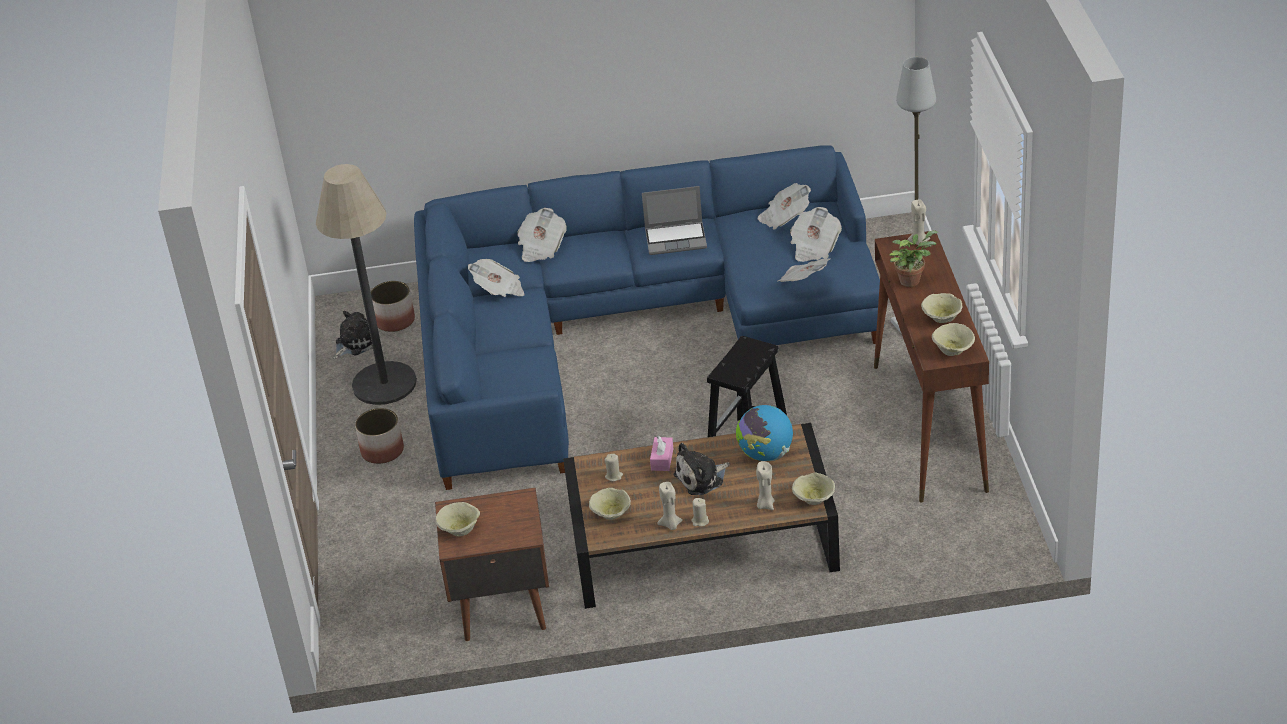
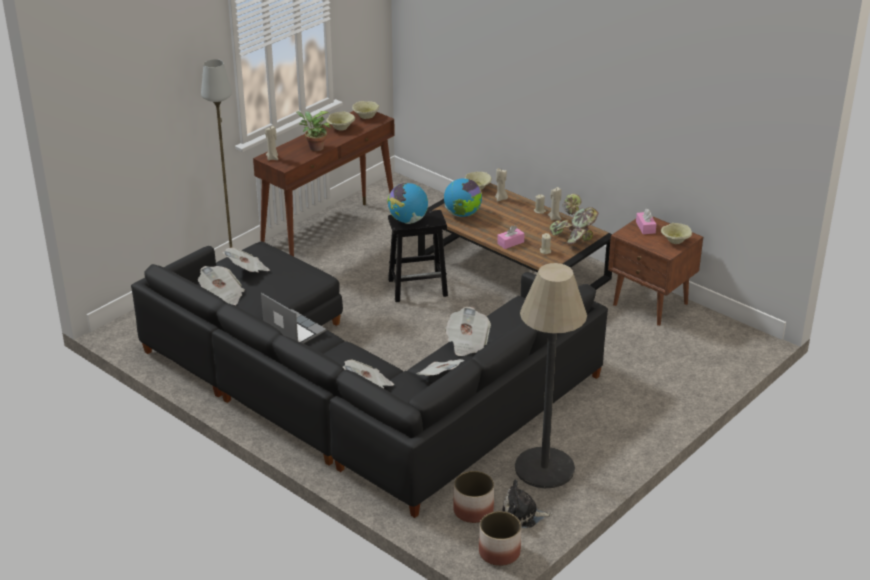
camera: 135 degrees left, 5 degrees down
planter [355,408,404,464] -> planter moved to [479,511,521,566]
blue sofa [414,145,885,490] -> black sofa [131,241,608,518]
beige bowl [589,488,631,520] -> potted plant [549,194,598,244]
plush toy [673,443,730,495] -> none
newspaper [778,258,830,282] -> newspaper moved to [445,307,491,356]
none -> globe [388,183,428,224]
none -> pink tissue box [636,209,656,234]

